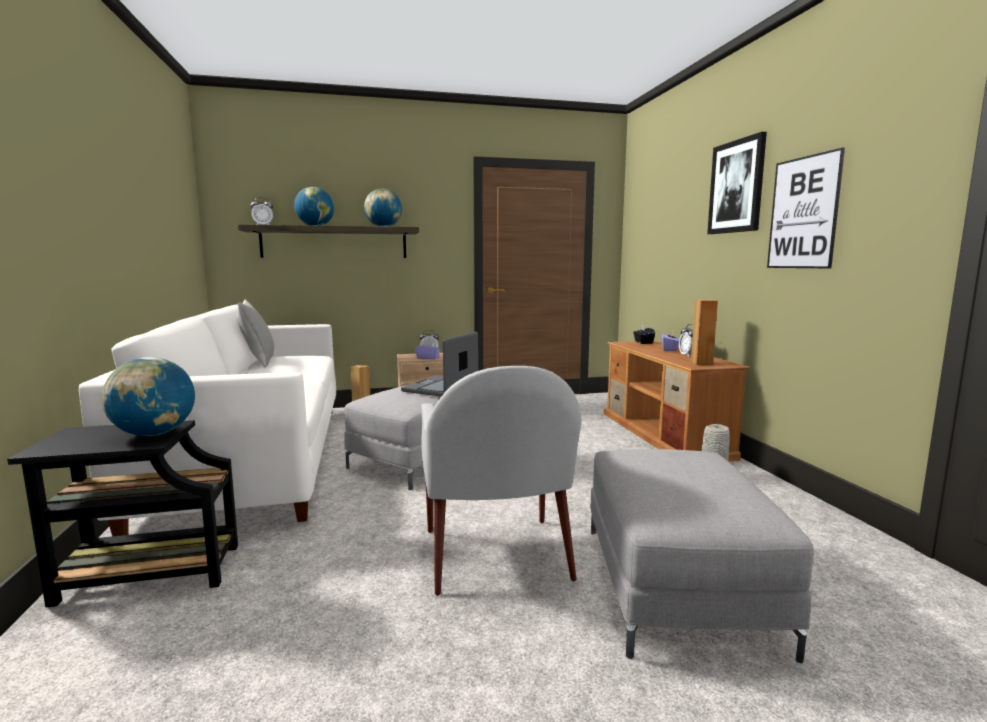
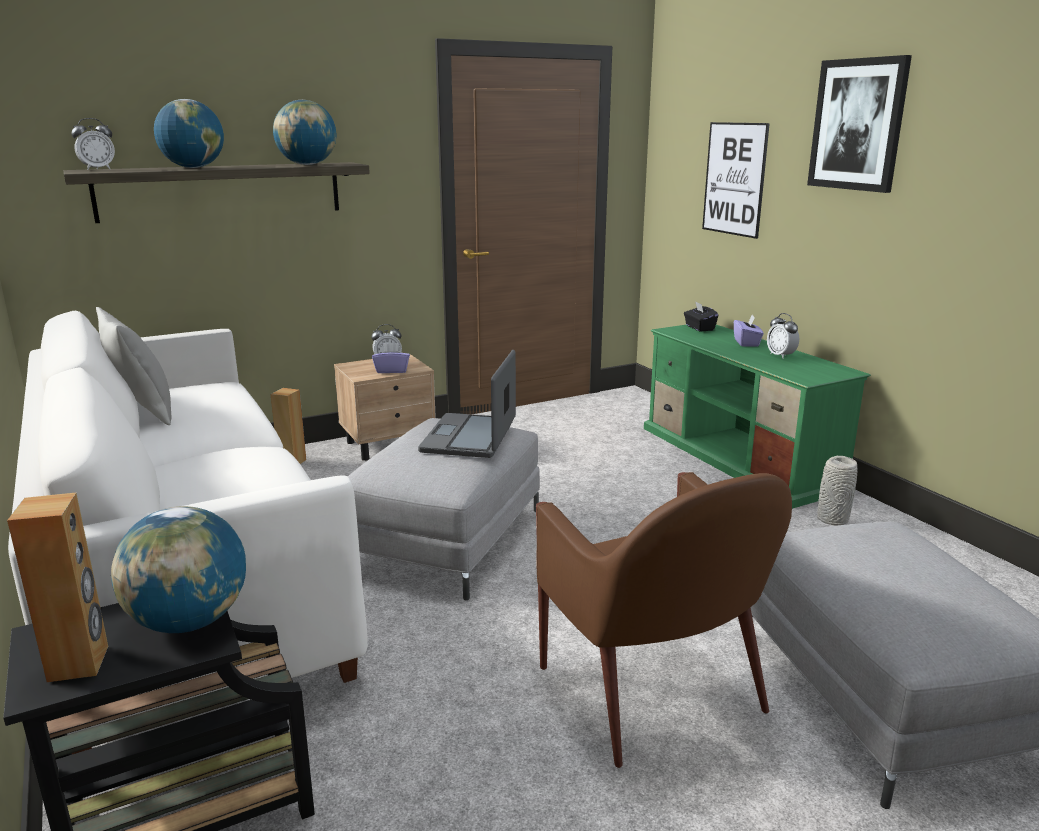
camera: 15 degrees left, 10 degrees up
white armchair [421,366,582,596] -> brown armchair [536,472,792,768]
brown tv stand [604,341,750,462] -> green tv stand [644,325,871,509]
brown speaker [691,300,718,365] -> brown speaker moved to [7,492,108,682]
picture [767,148,845,269] -> picture moved to [702,122,770,239]

